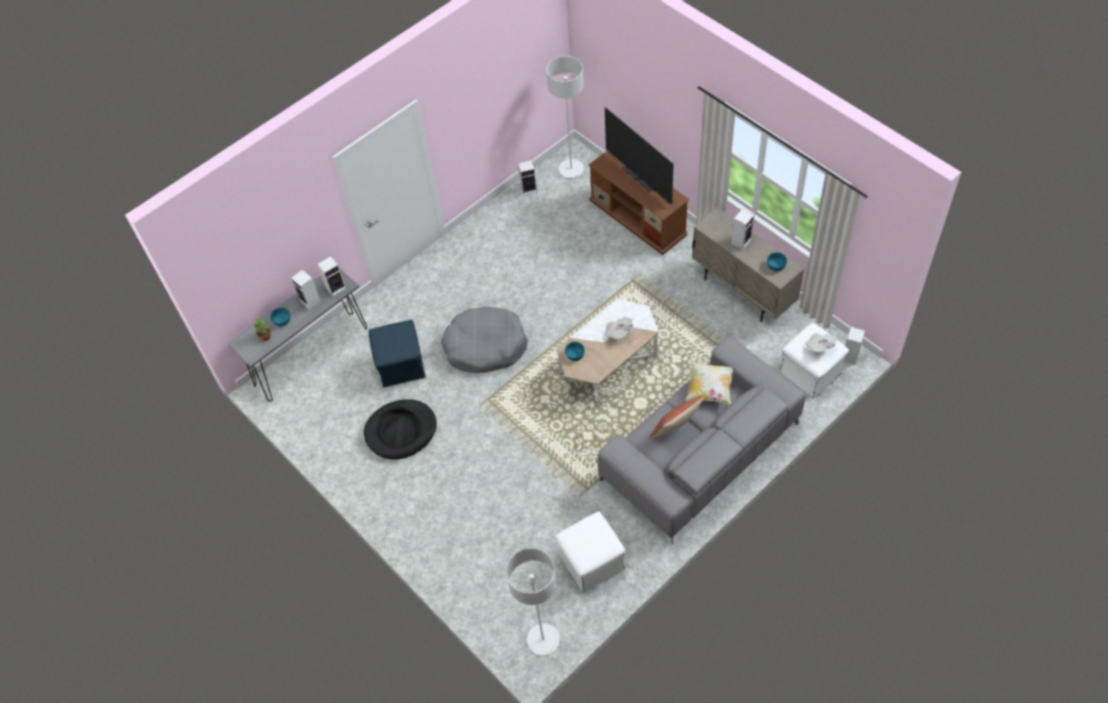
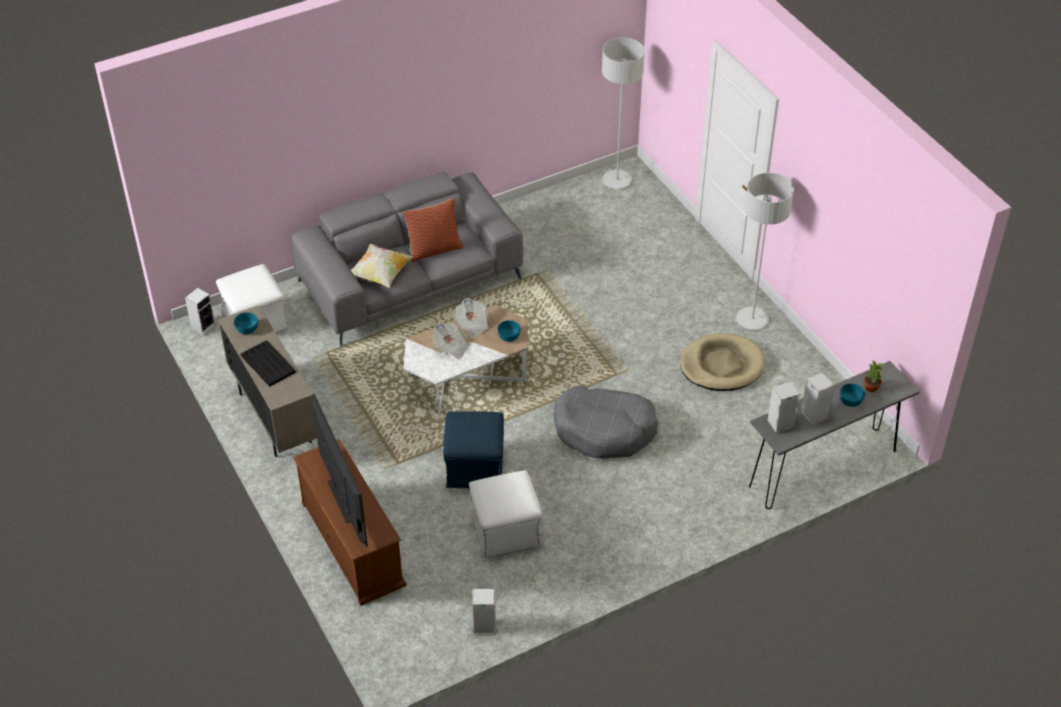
camera: 170 degrees left, 10 degrees down
black dog bed [364,400,437,459] -> beige dog bed [680,333,765,391]
blue ottoman [368,320,426,388] -> blue ottoman moved to [443,411,504,488]
grey floor lamp [546,56,584,178] -> grey floor lamp moved to [736,173,794,330]
white ottoman [555,511,626,593] -> white ottoman moved to [469,470,542,558]
speaker [731,209,755,250] -> black tray [240,340,296,387]
newspaper [804,333,838,352] -> newspaper moved to [455,298,489,338]

